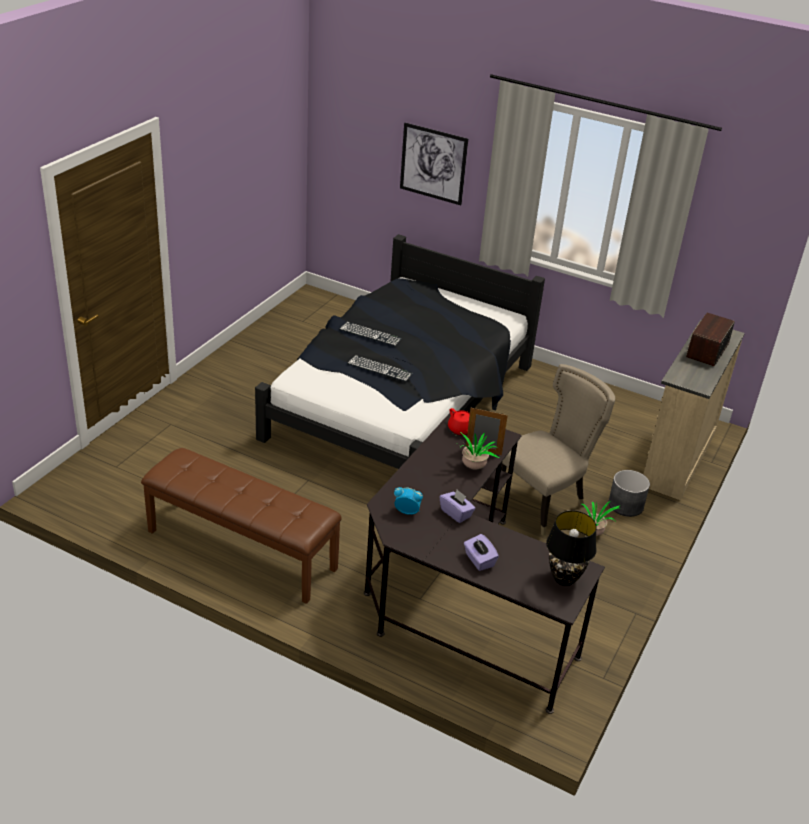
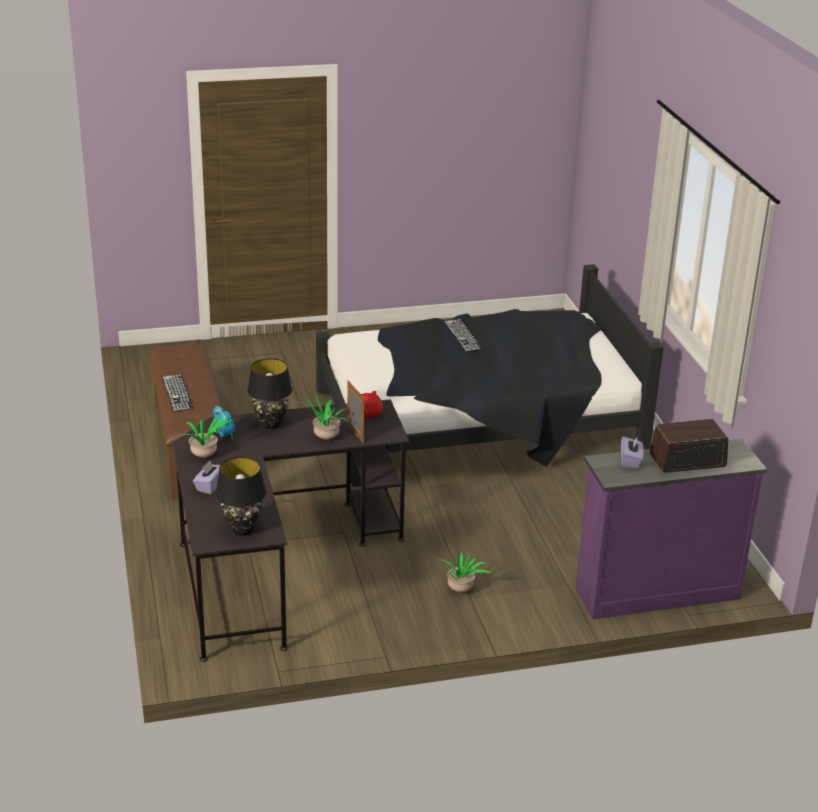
camera: 50 degrees right, 5 degrees down
keyboard [347,355,413,382] -> keyboard moved to [162,374,193,412]
picture [400,122,468,205] -> none
purple tissue box [439,490,476,523] -> purple tissue box moved to [621,437,644,469]
beige chair [497,364,615,536] -> none
grey planter [608,470,650,517] -> none
beige dresser [643,320,745,500] -> purple dresser [576,439,767,619]
none -> potted plant [180,415,232,458]
none -> black table lamp [247,358,292,429]

